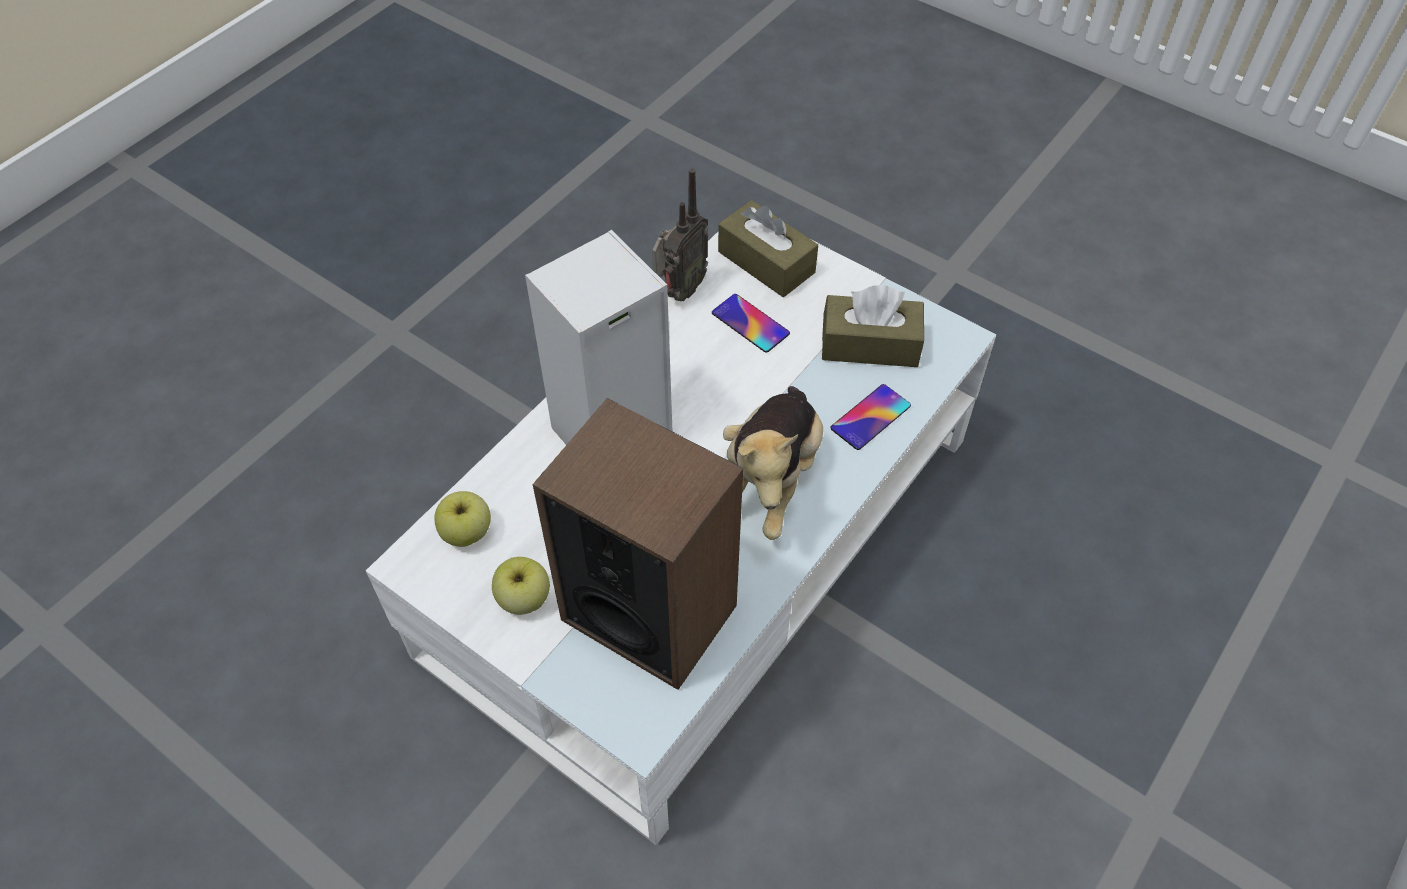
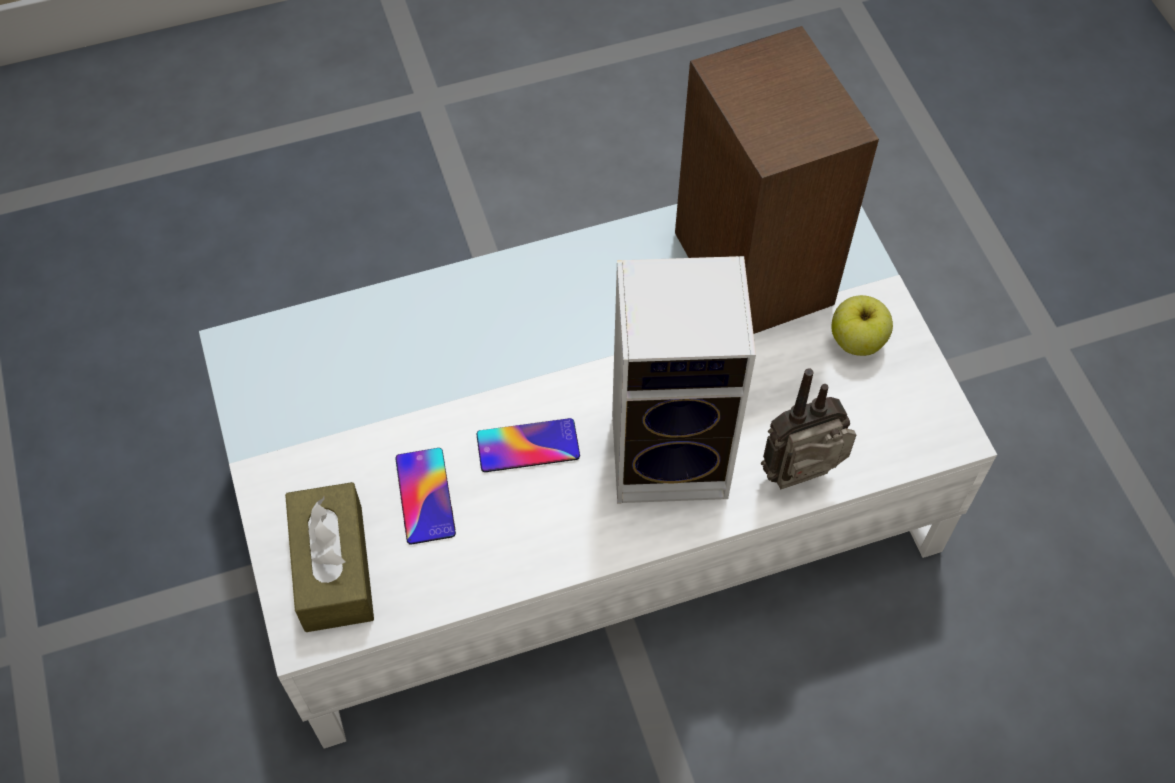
camera: 145 degrees left, 5 degrees up
apple [434,491,491,547] -> none
radio [652,169,708,301] -> radio moved to [761,368,856,489]
plush toy [723,386,823,540] -> none
brown tissue box [822,285,924,367] -> none
phone [830,384,911,450] -> phone moved to [476,418,580,472]

